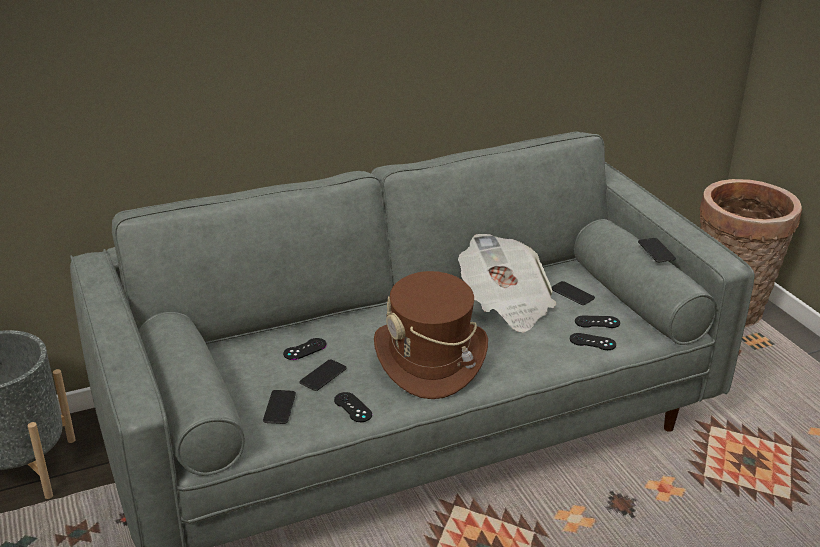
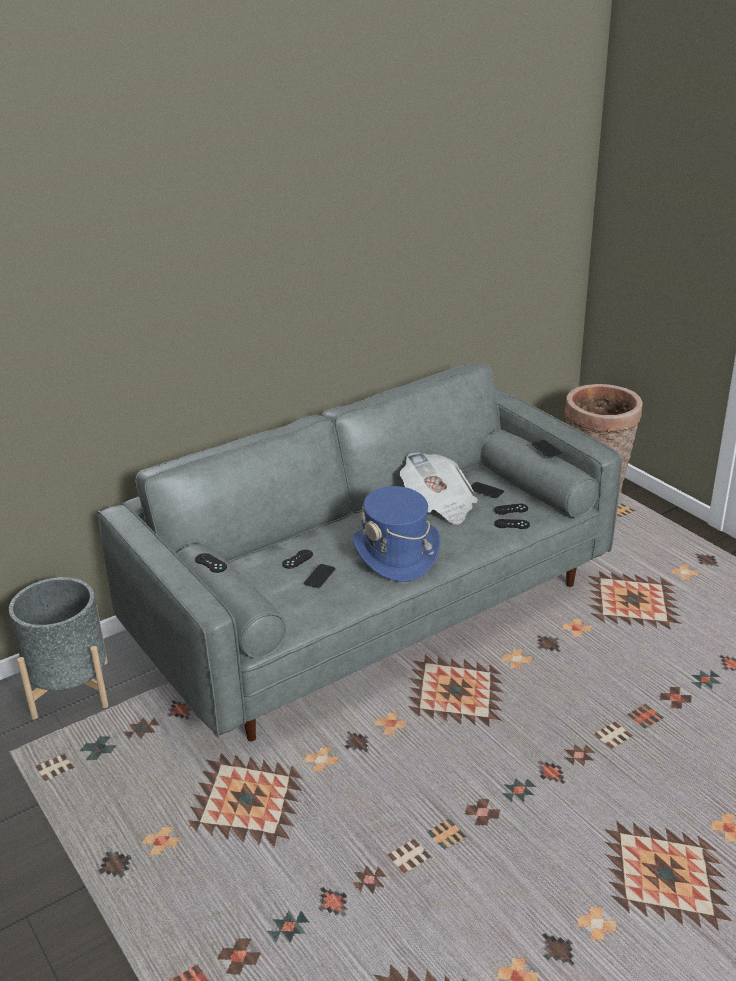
camera: 10 degrees left, 0 degrees up
phone [263,390,296,424] -> none
black game controller [334,392,372,422] -> black game controller moved to [195,553,227,573]
brown hat [374,271,488,399] -> blue hat [352,486,440,582]

